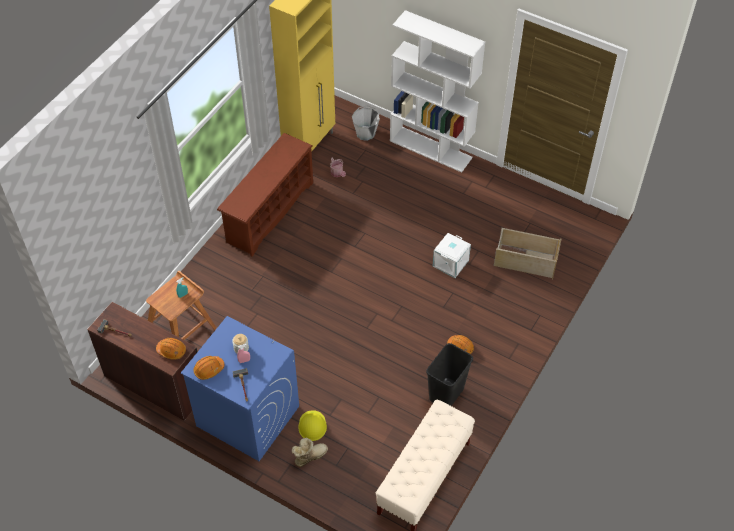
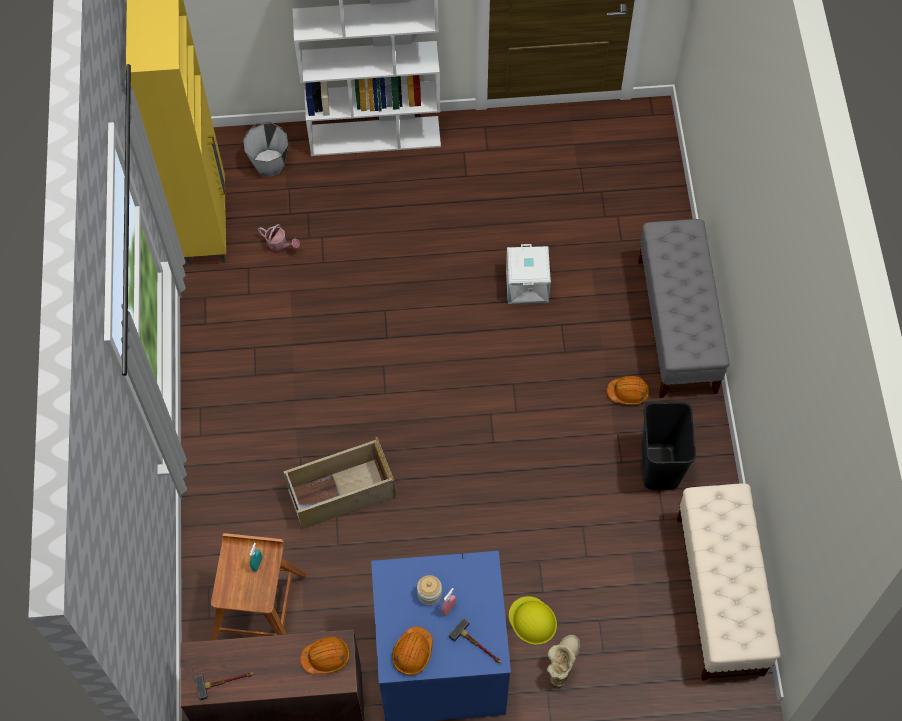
camera: 35 degrees left, 10 degrees up
brown shoe rack [217,133,313,257] -> none
beige storage box [494,228,562,279] -> beige storage box moved to [283,437,396,529]
none -> grey bench [638,219,730,398]

